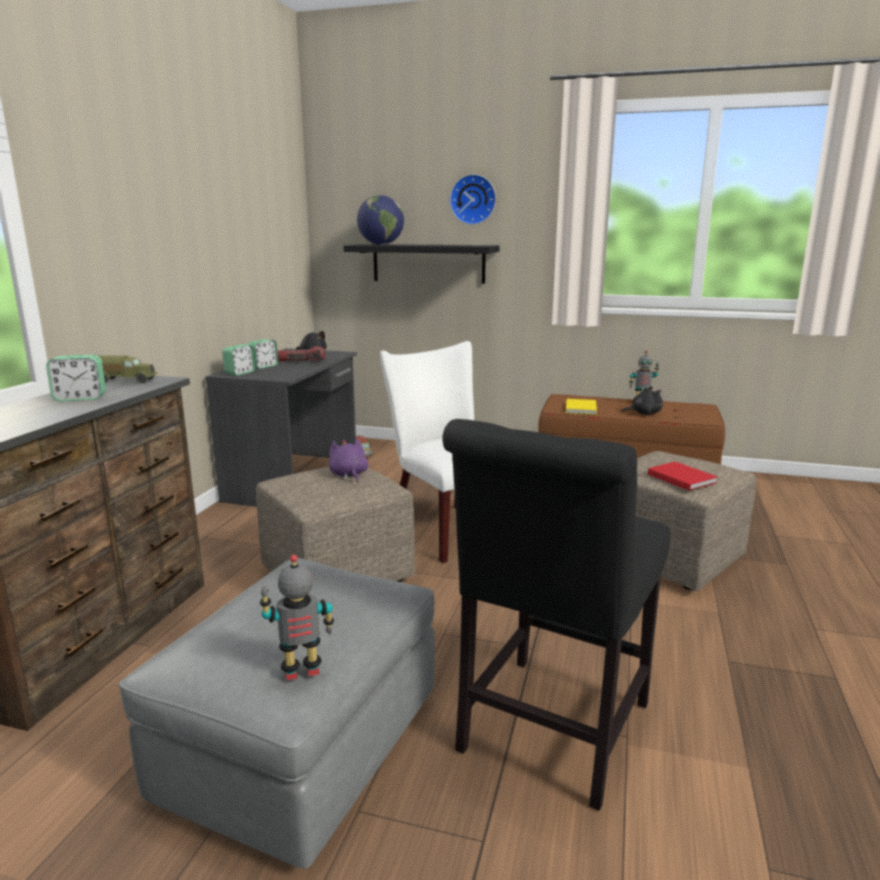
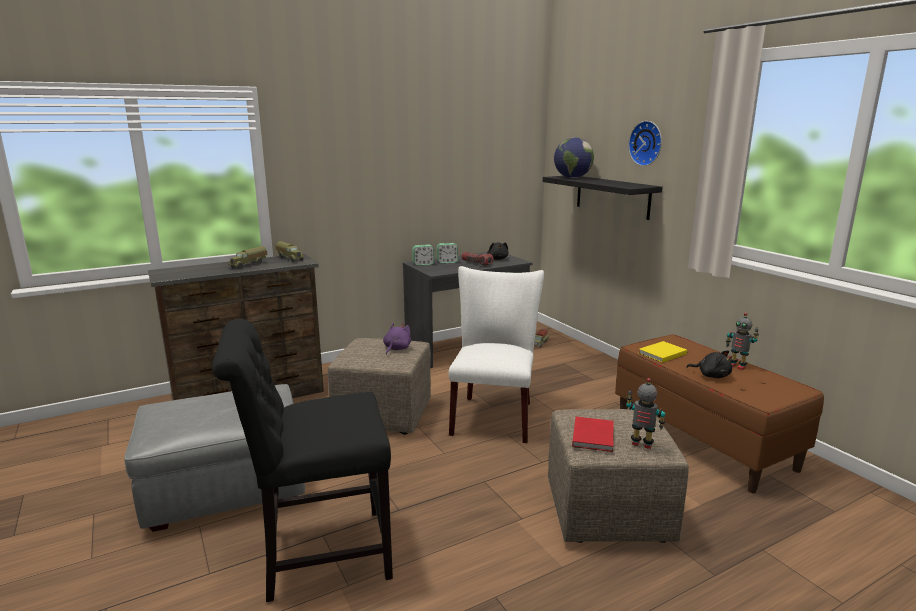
camera: 45 degrees right, 0 degrees up
alarm clock [46,355,106,401] -> toy truck [228,246,267,269]
toy robot [260,555,334,680] -> toy robot moved to [626,378,665,449]

